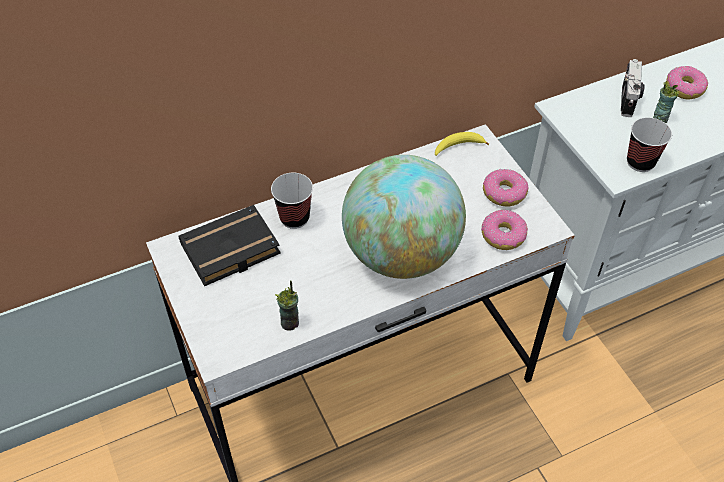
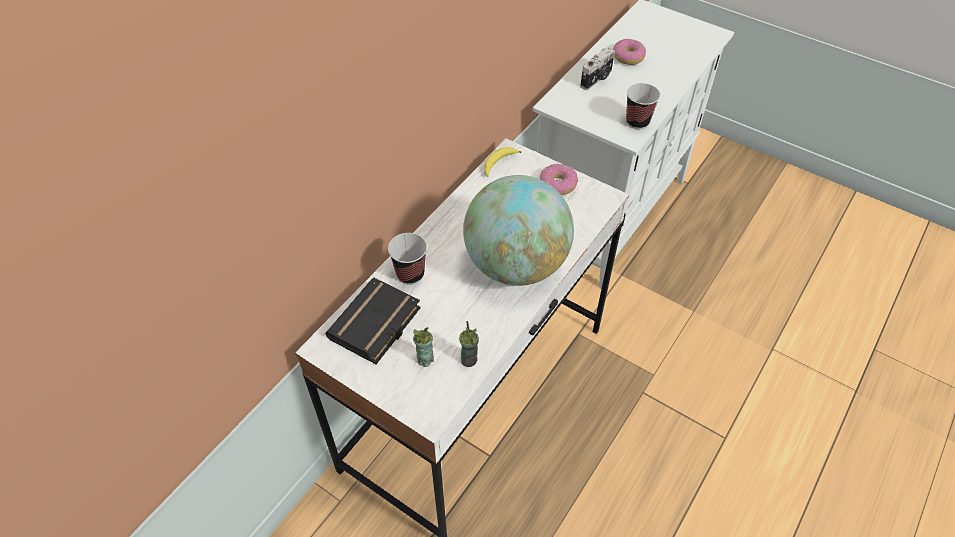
camera: 30 degrees left, 0 degrees up
donut [481,210,528,250] -> none
camera [621,59,645,117] -> camera turned 60 degrees clockwise [580,47,615,90]
cup [653,81,679,123] -> cup moved to [413,327,434,367]

